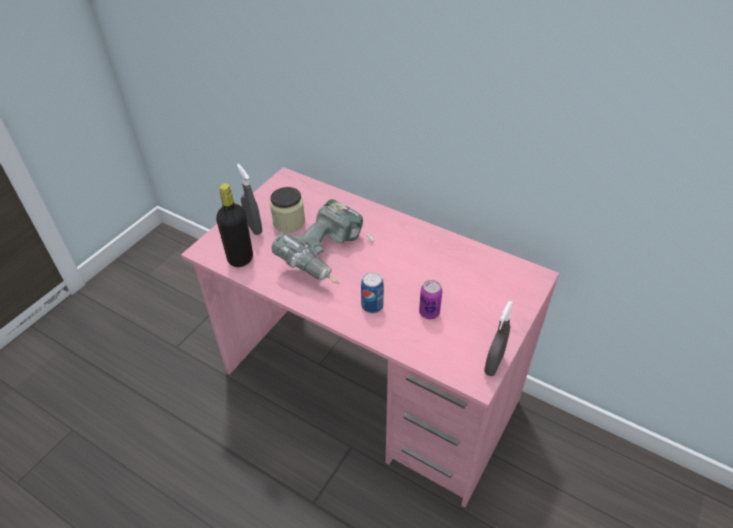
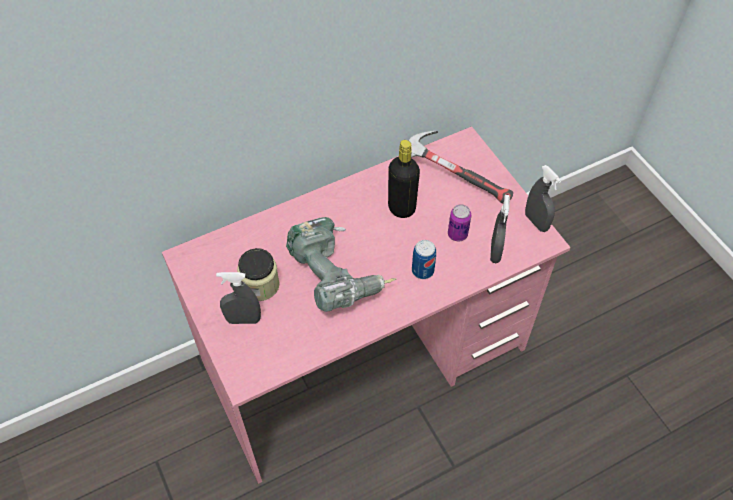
camera: 60 degrees left, 10 degrees up
black bottle [216,183,253,267] -> black bottle moved to [388,140,420,218]
none -> hammer [408,131,513,203]
none -> grey spray bottle [490,195,510,263]

